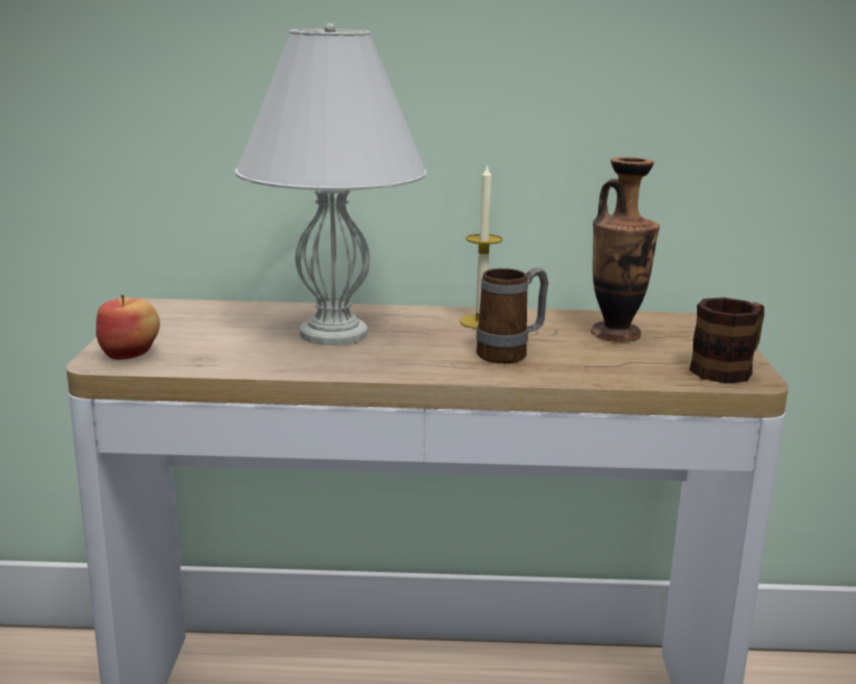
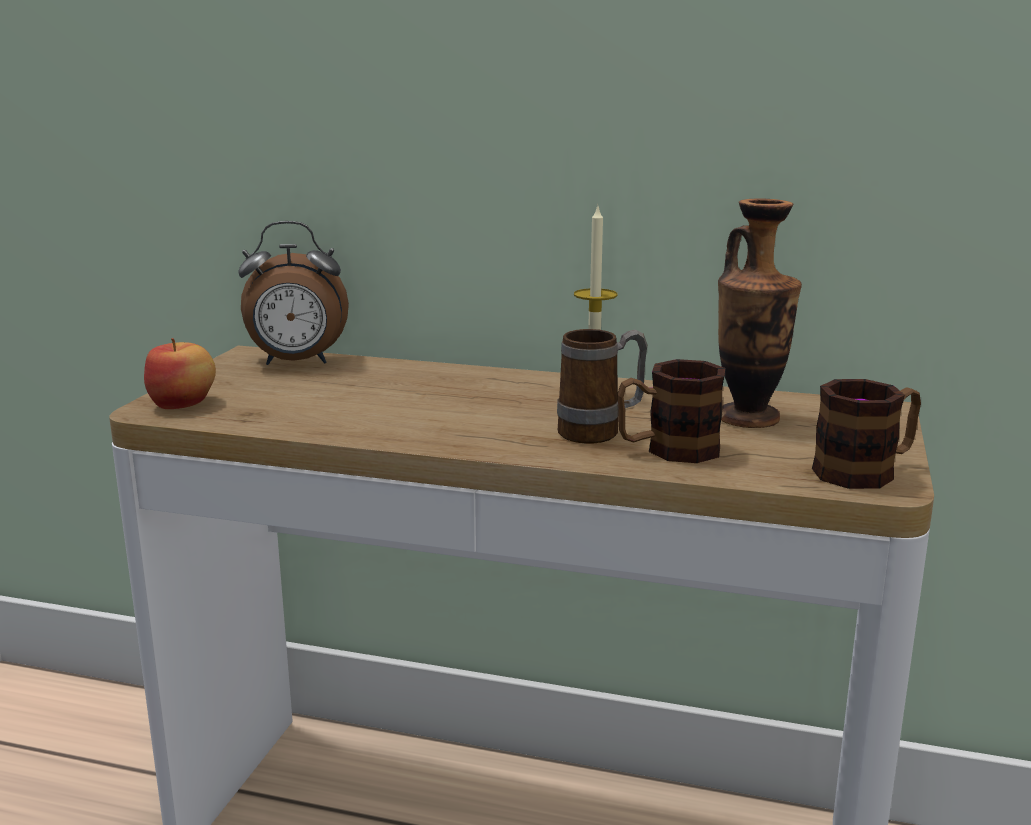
camera: 15 degrees right, 0 degrees up
white table lamp [235,23,426,345] -> none
none -> alarm clock [238,221,349,365]
none -> mug [617,359,725,463]

